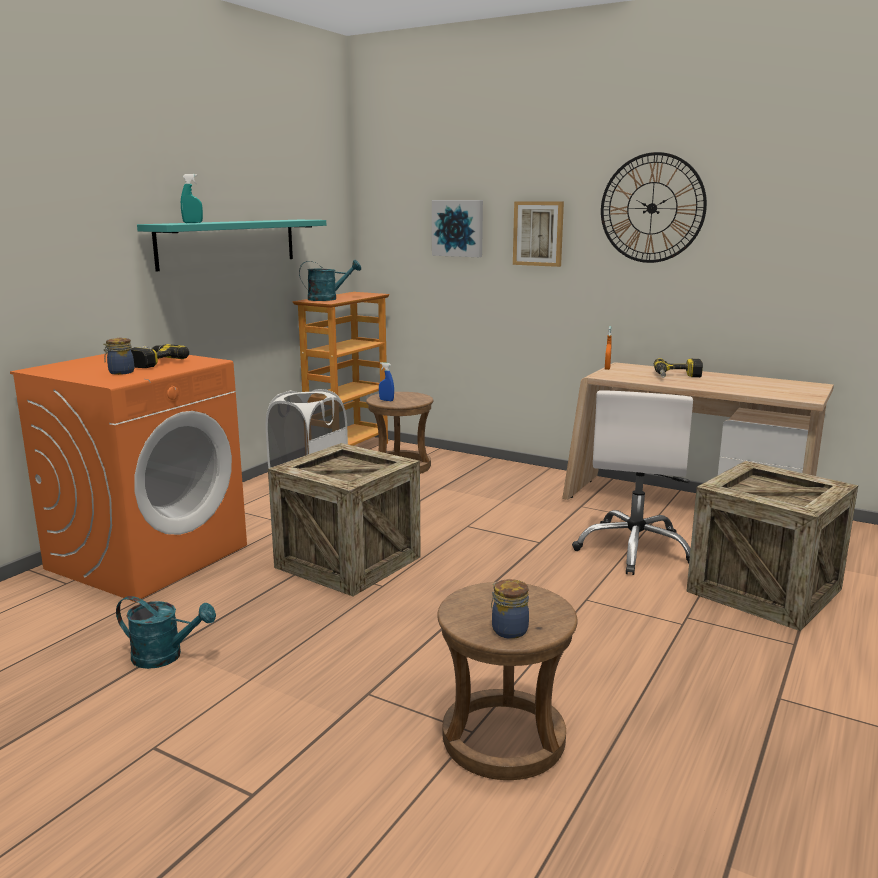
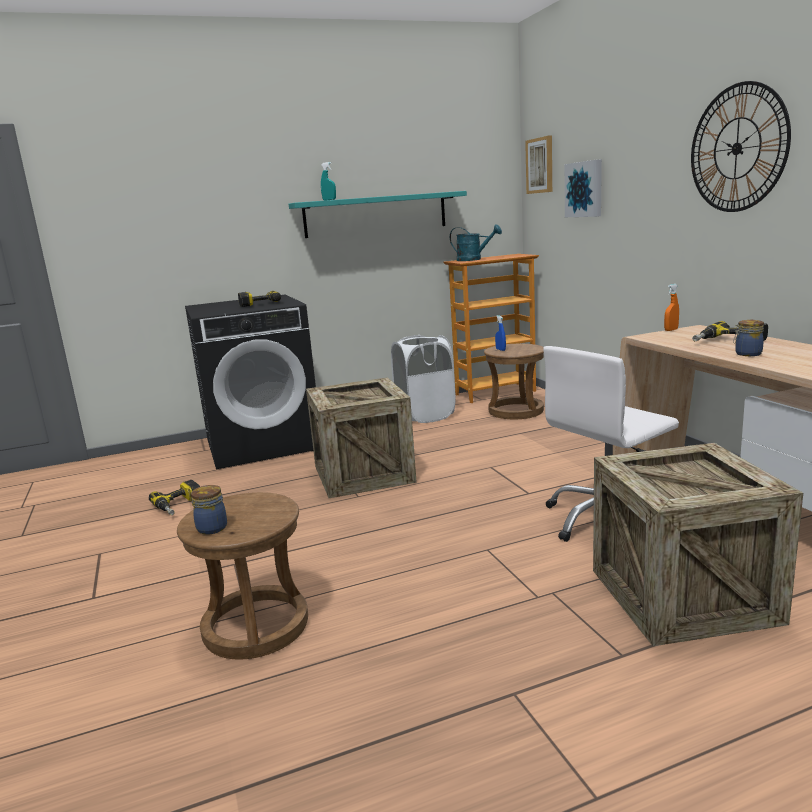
camera: 40 degrees right, 0 degrees up
orange washing machine [10,353,247,602] -> black washing machine [185,294,316,469]
jar [103,338,135,375] -> jar moved to [733,320,764,356]
turquoise watering can [116,596,216,669] -> power drill [149,480,200,515]
picture [513,201,564,267] -> picture moved to [525,135,552,194]

